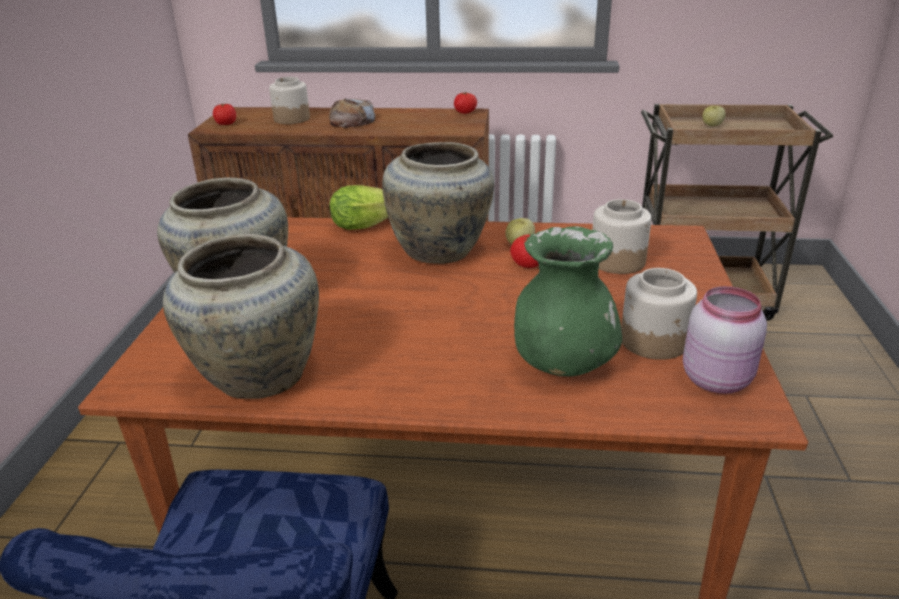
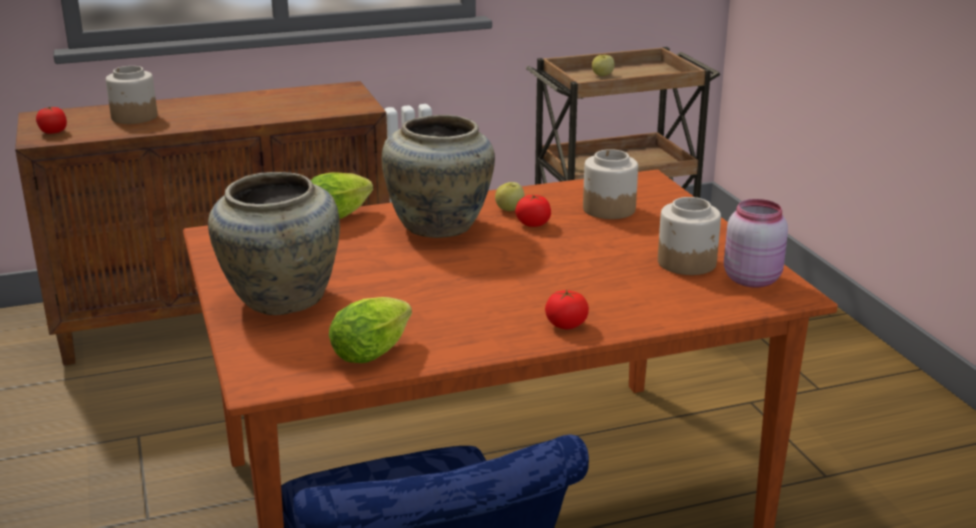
camera: 25 degrees left, 5 degrees down
beige vase [163,234,319,399] -> lettuce [329,297,412,363]
bread [329,98,375,128] -> none
tomato [454,92,477,114] -> tomato moved to [545,289,589,329]
green vase [514,226,622,376] -> none

